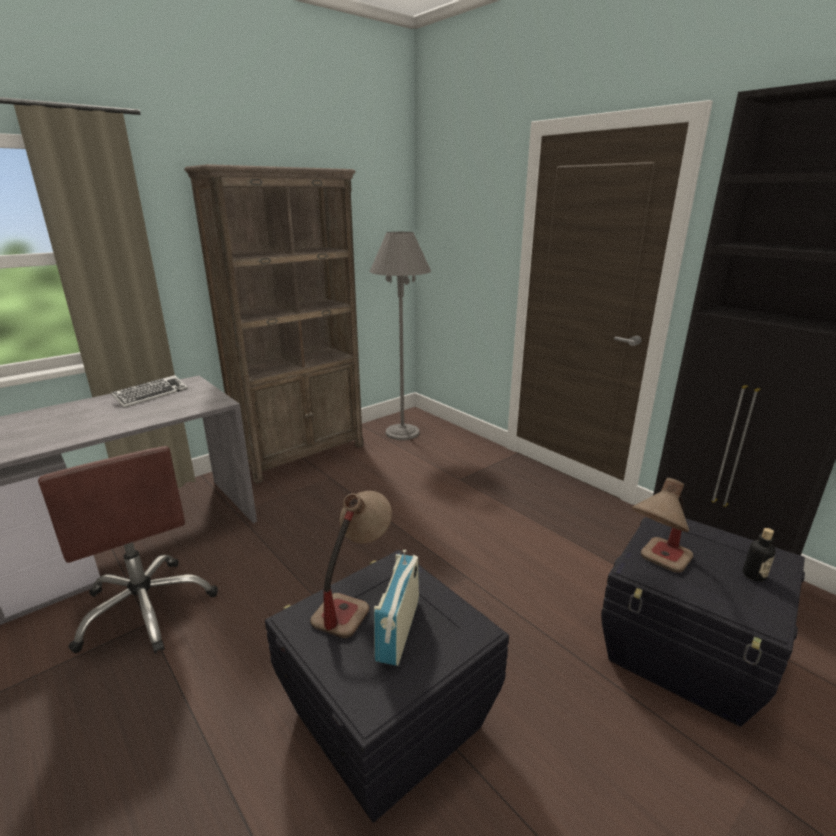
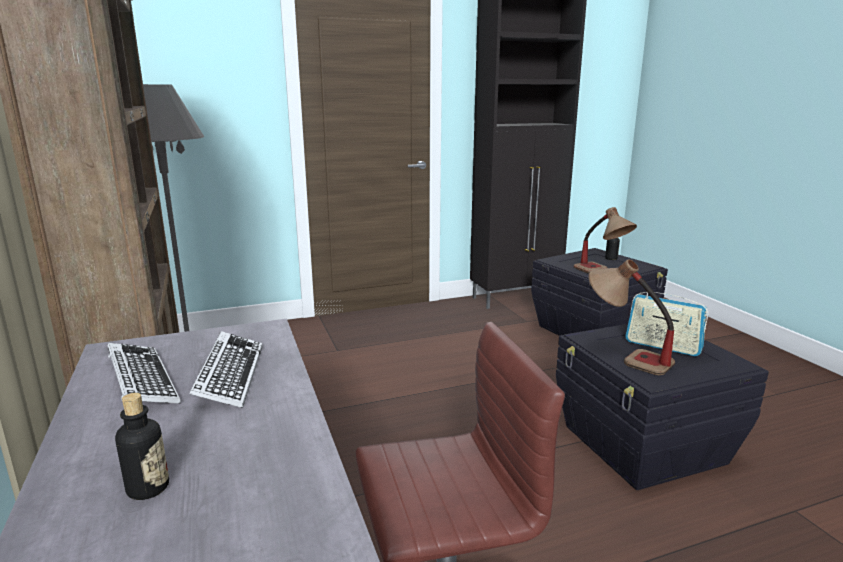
camera: 70 degrees left, 5 degrees down
none -> bottle [115,393,169,500]
none -> keyboard [190,331,262,408]

